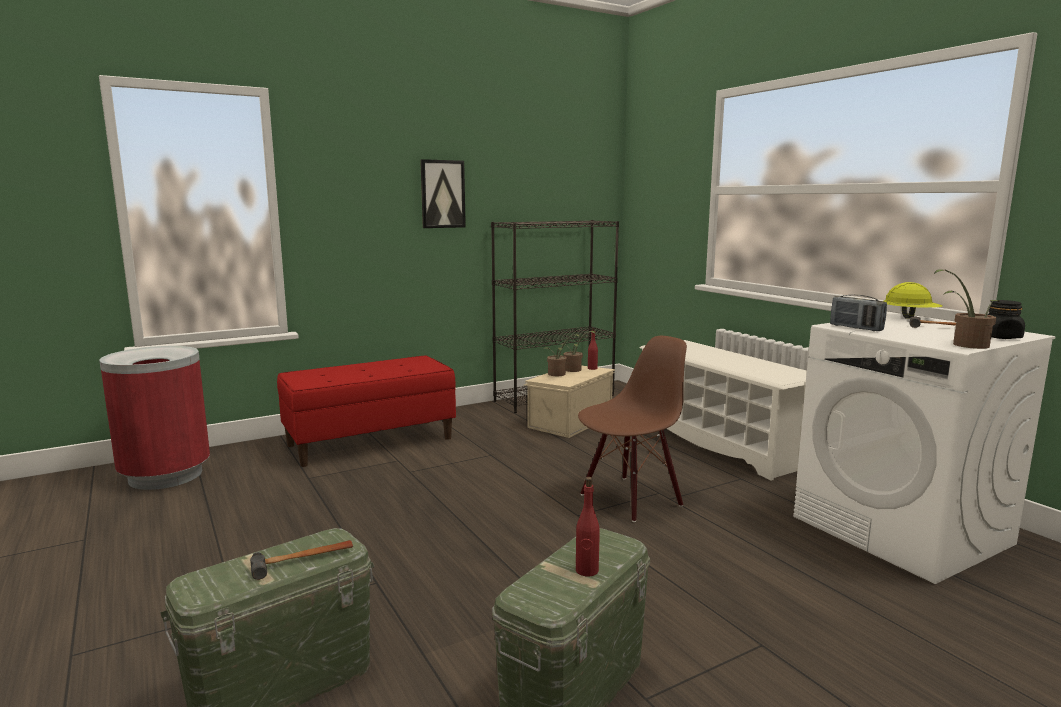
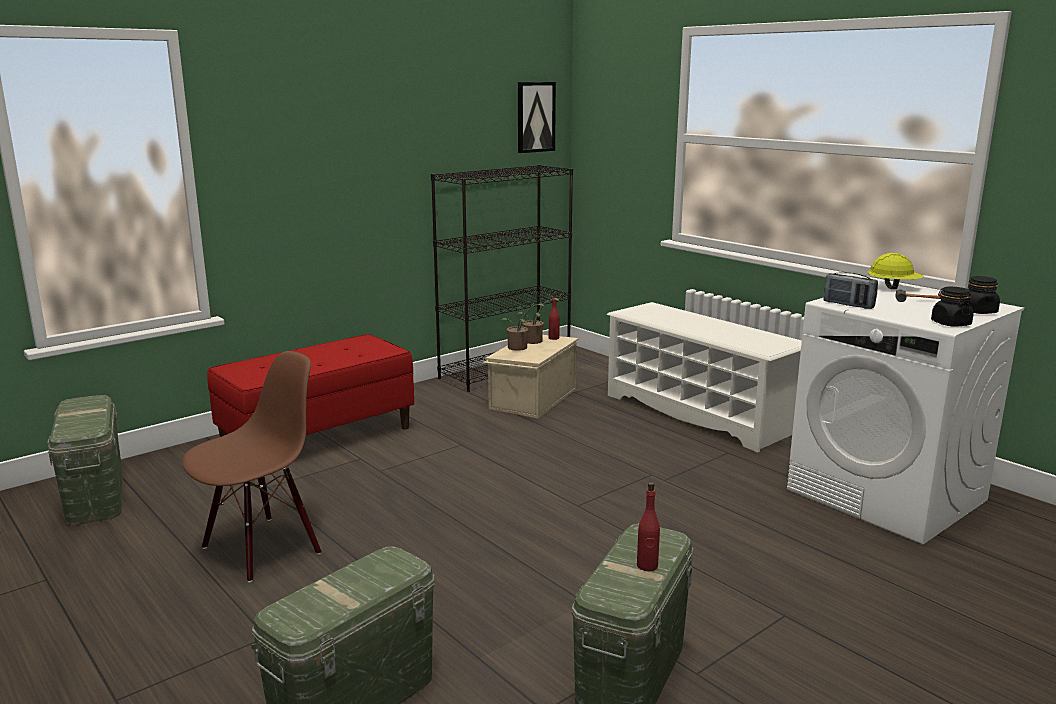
camera: 10 degrees left, 5 degrees up
red trash can [99,346,210,490] -> green storage box [48,395,123,525]
hammer [250,540,353,580] -> none
picture [420,159,466,228] -> picture moved to [518,82,556,153]
brown chair [578,336,687,522] -> brown chair moved to [182,351,321,582]
potted plant [934,269,1000,349] -> black jar [931,287,974,327]

